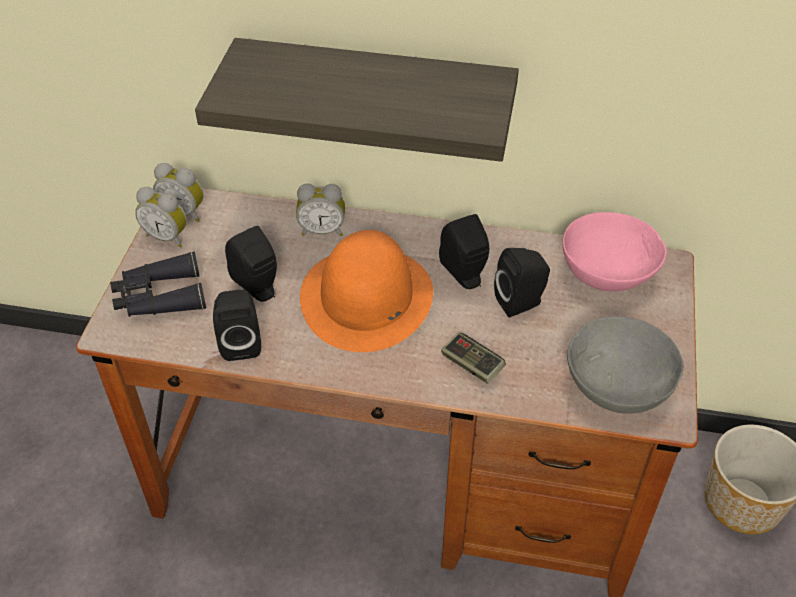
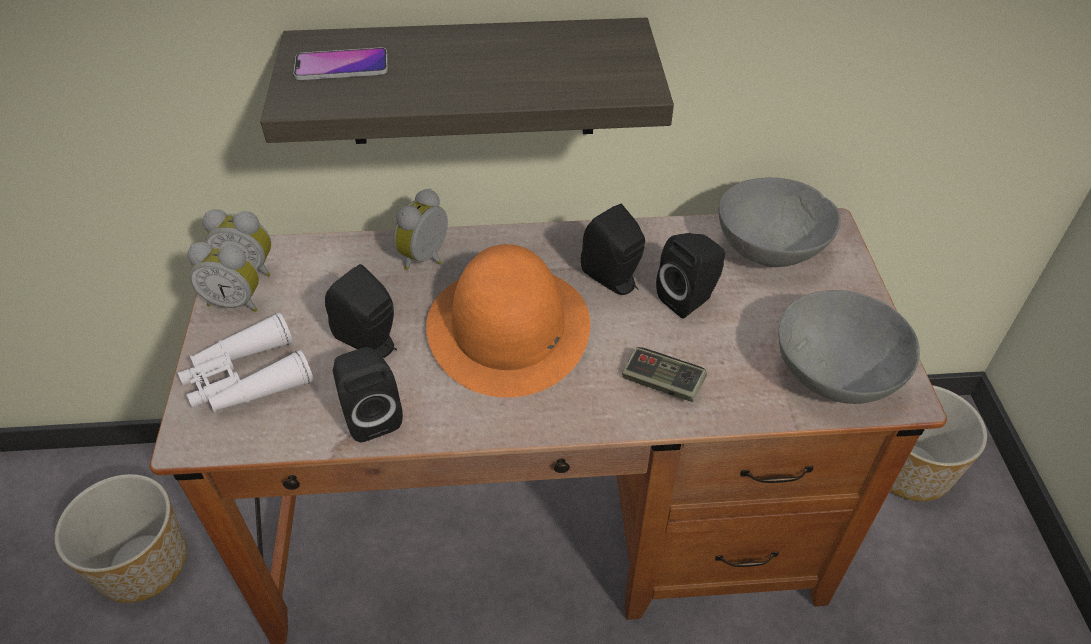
camera: 15 degrees left, 0 degrees up
black binoculars [110,251,206,317] -> white binoculars [178,313,314,413]
alarm clock [296,184,345,236] -> alarm clock turned 135 degrees clockwise [393,188,448,270]
pink bowl [562,212,667,291] -> grey bowl [719,177,841,267]
none -> planter [54,474,187,603]
none -> phone [294,47,387,80]

